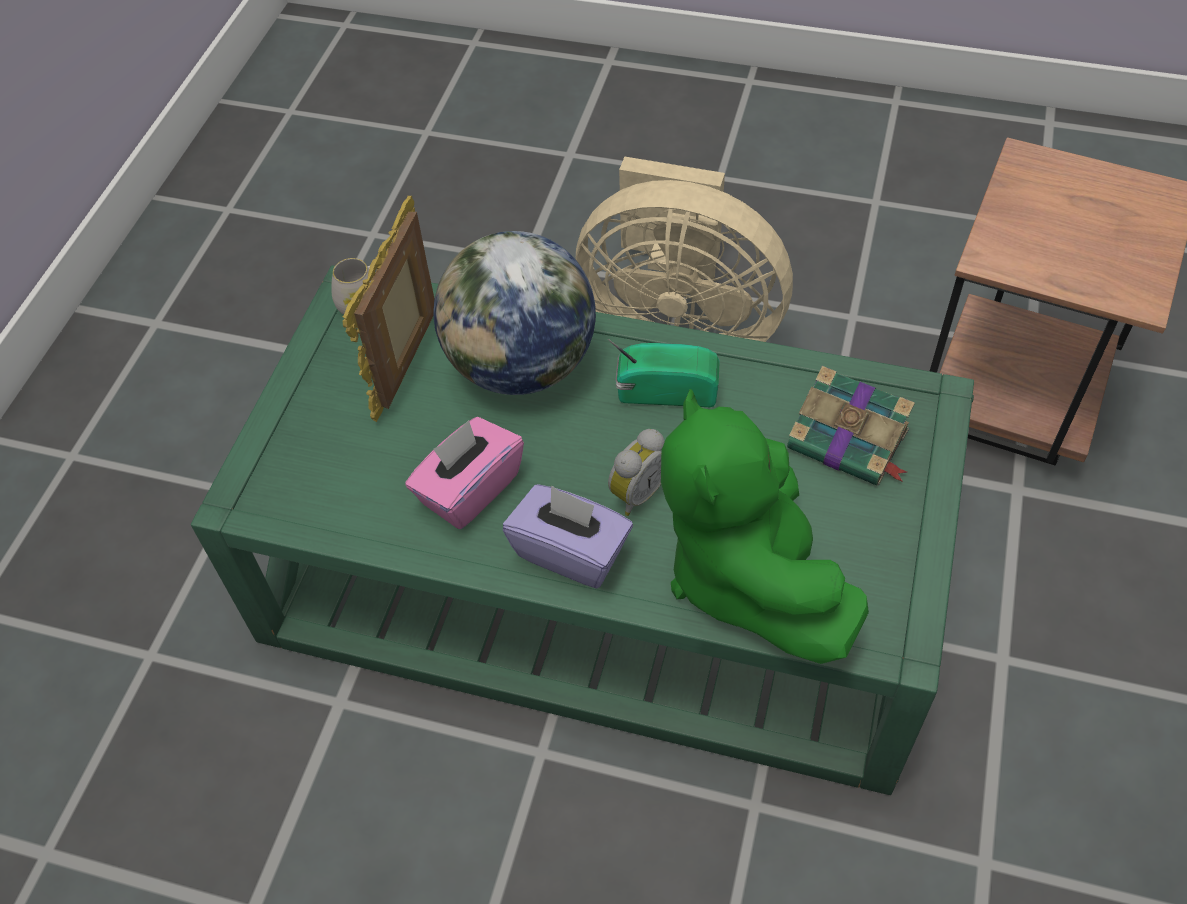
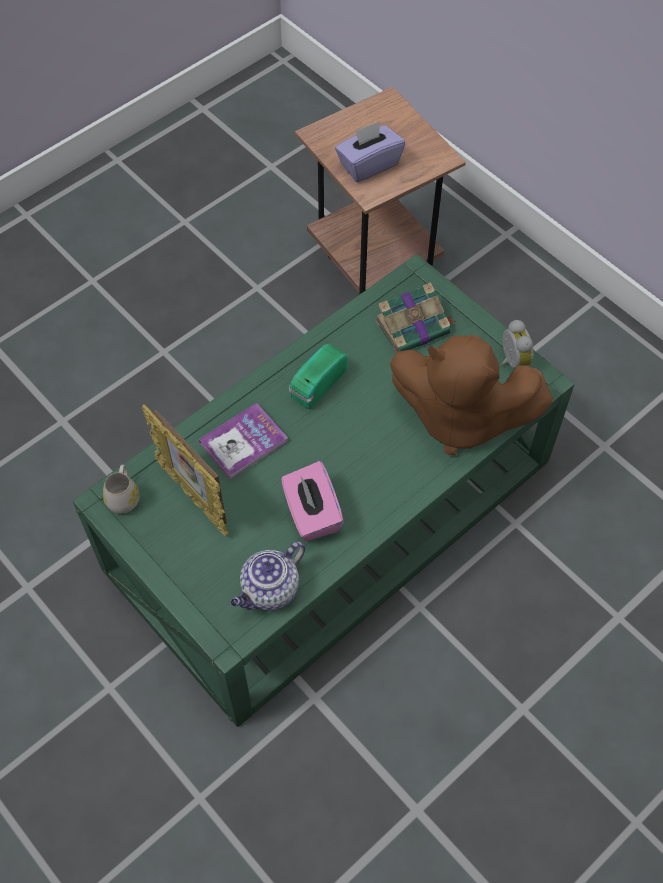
camera: 60 degrees left, 5 degrees up
globe [433,231,596,395] -> book [199,403,288,480]
purple tissue box [503,484,633,588] -> purple tissue box moved to [335,121,405,182]
beige fan [576,157,793,342] -> none
alarm clock [608,429,664,516] -> alarm clock moved to [501,320,534,368]
green plush toy [661,389,869,664] -> brown plush toy [390,335,553,455]
none -> teapot [231,542,305,610]

